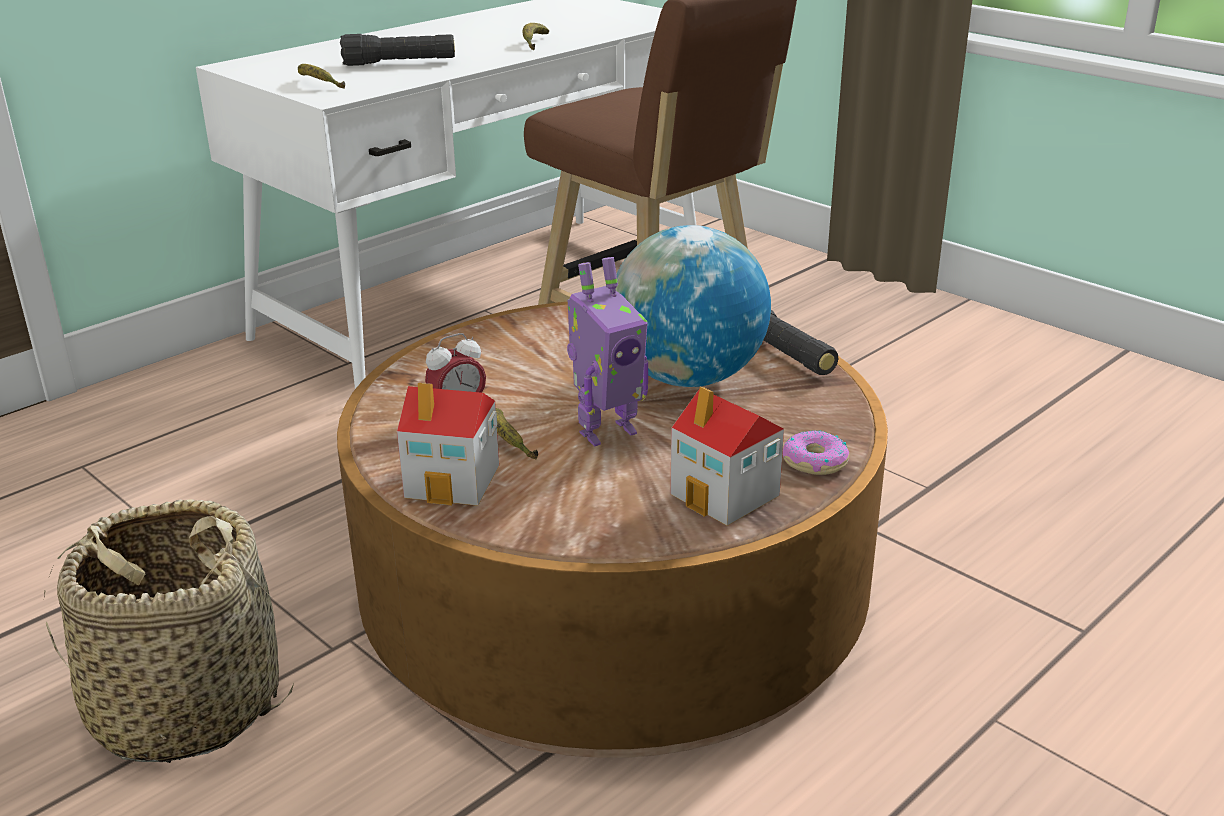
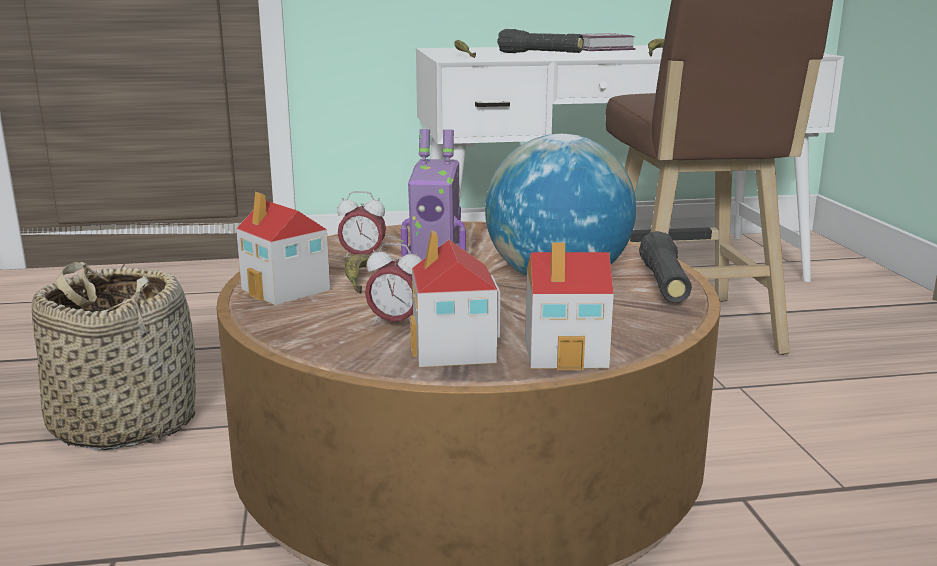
camera: 35 degrees right, 10 degrees down
donut [783,430,849,475] -> toy house [525,242,614,370]
none -> alarm clock [365,243,422,325]
none -> book [580,33,636,51]

